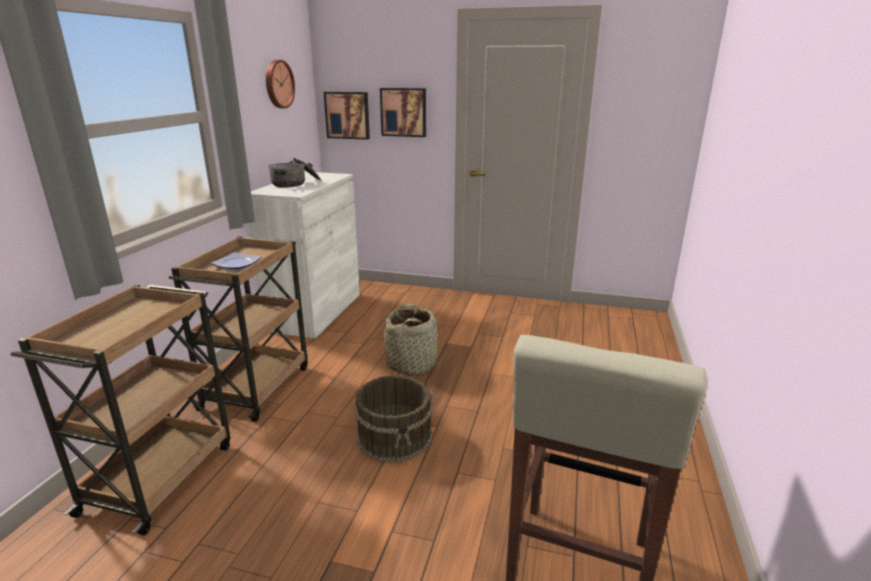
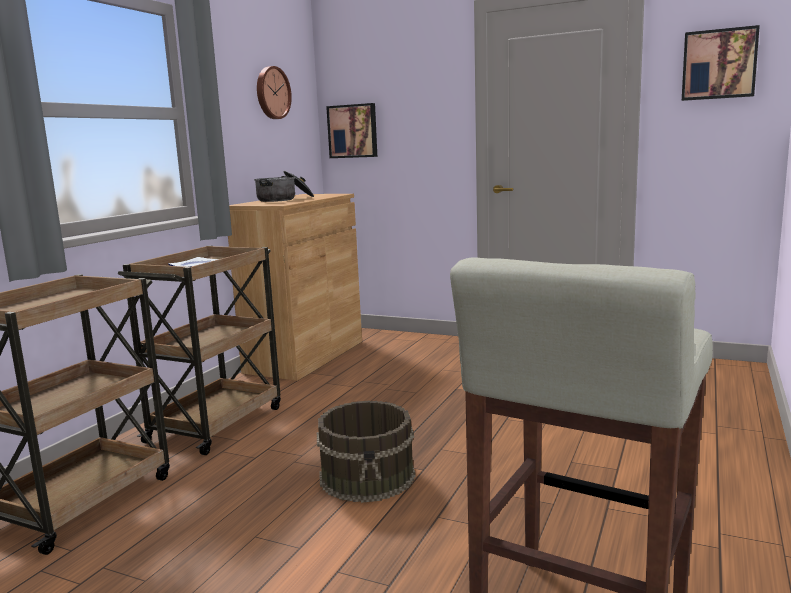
camera: 10 degrees right, 10 degrees down
white cabinet [250,172,360,338] -> brown cabinet [228,194,362,381]
picture [380,88,426,137] -> picture moved to [682,25,760,101]
basket [384,303,437,376] -> none

